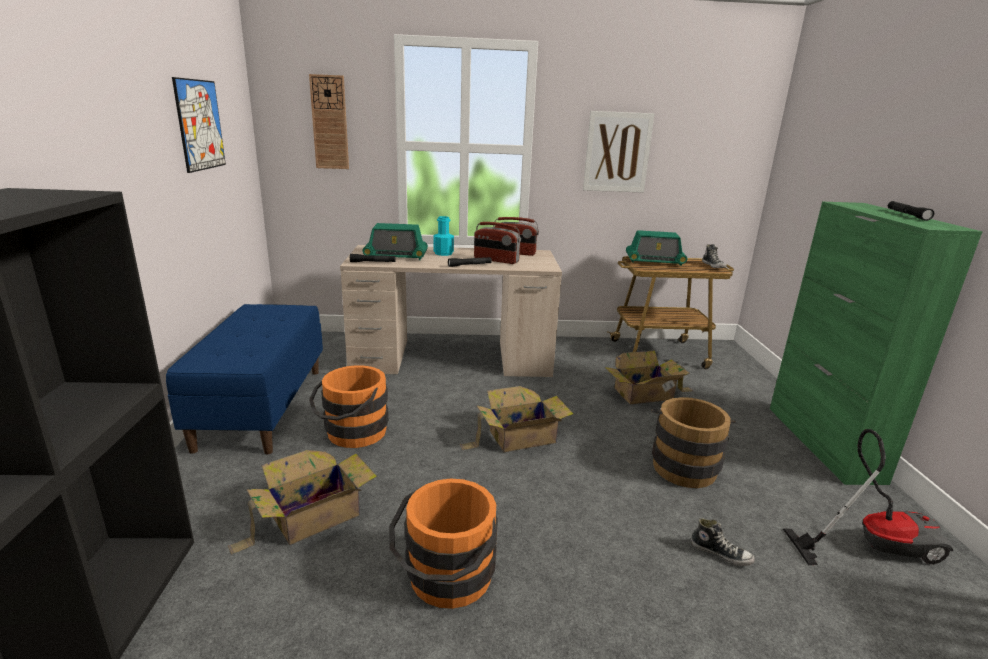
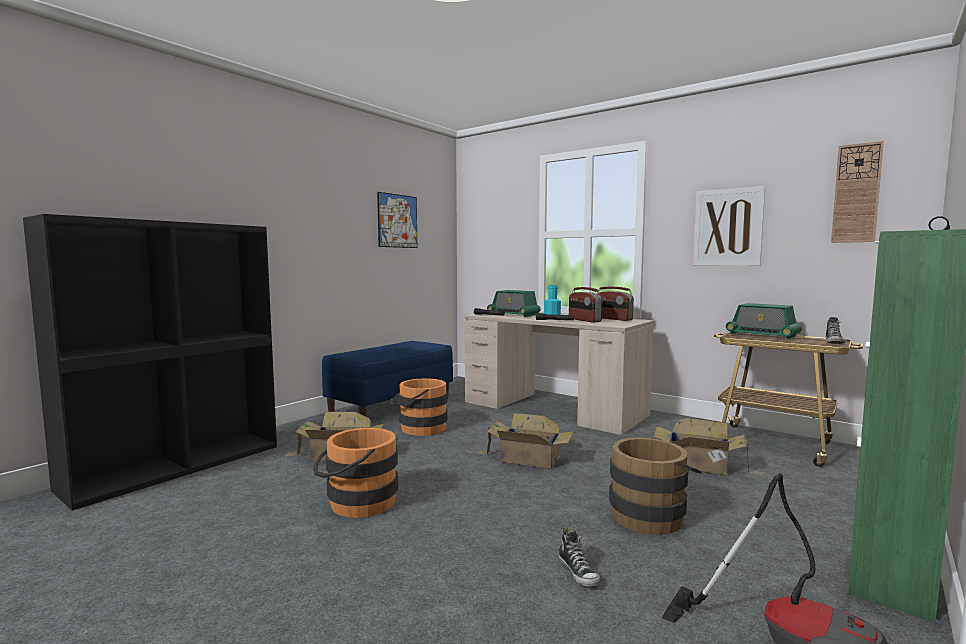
camera: 40 degrees right, 15 degrees down
wall clock [309,74,349,169] -> wall clock moved to [831,141,884,243]

